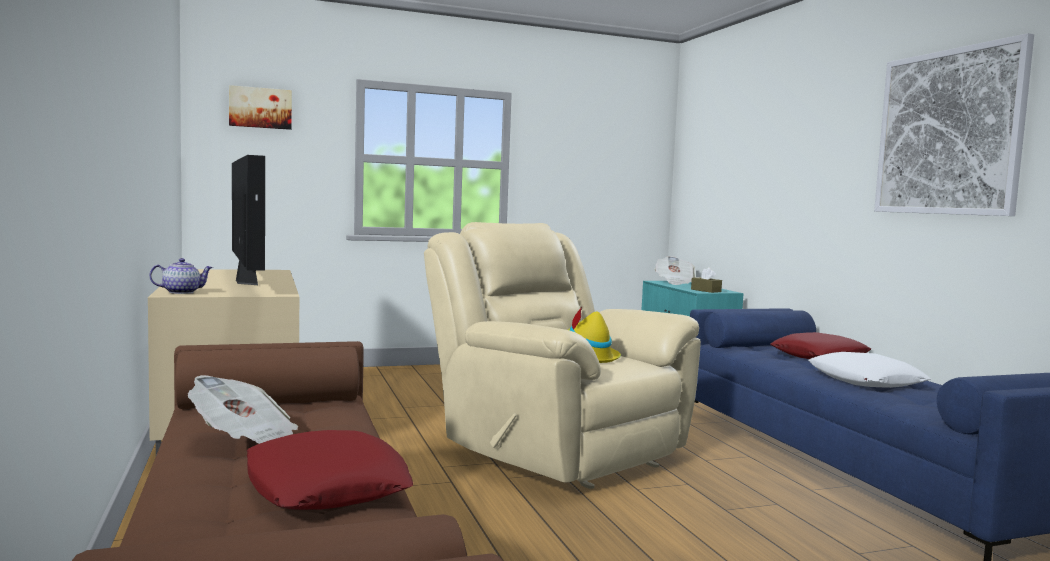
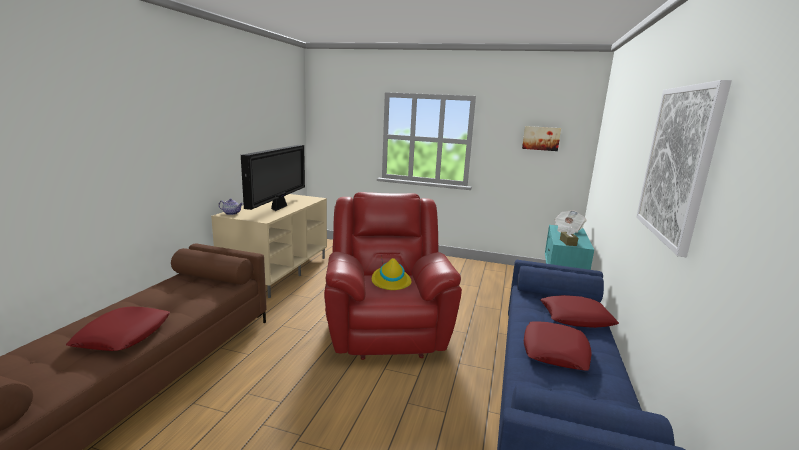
camera: 35 degrees right, 10 degrees up
newspaper [188,375,298,444] -> none
picture [229,85,292,130] -> picture moved to [522,126,561,151]
beige armchair [424,222,701,489] -> red armchair [324,192,462,360]
white pillow [808,352,931,388] -> red pillow [524,321,592,371]

